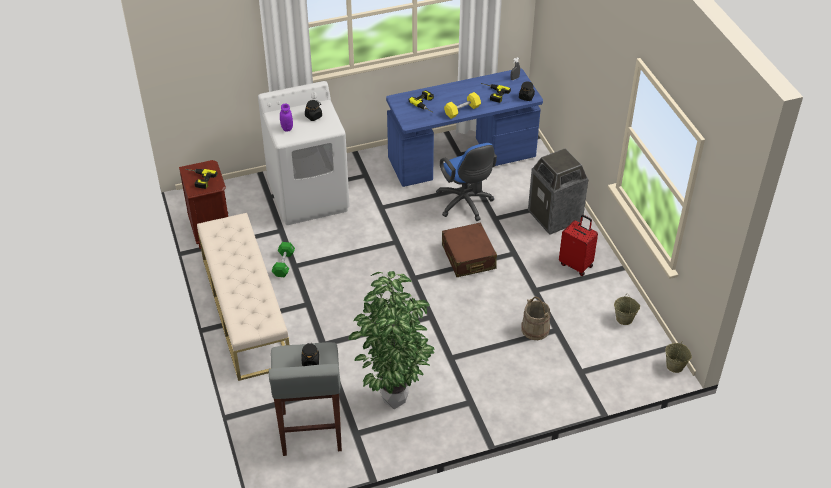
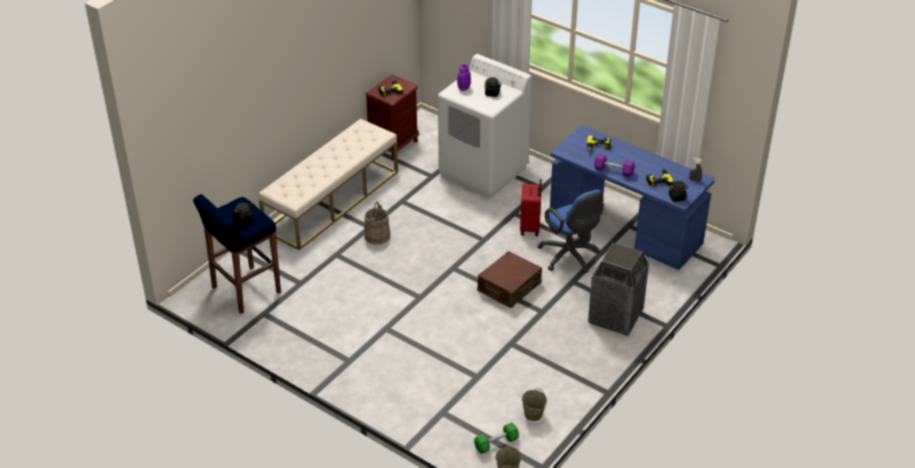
camera: 55 degrees right, 5 degrees down
grey stool [269,342,342,456] -> blue stool [193,194,281,314]
green dumbbell [272,242,295,277] -> green dumbbell moved to [474,422,519,454]
potted plant [349,271,434,409] -> none
blue office chair [436,143,497,221] -> blue office chair turned 60 degrees counterclockwise [537,190,604,273]
yellow dumbbell [444,92,481,119] -> purple dumbbell [594,153,635,177]
beige bucket [521,297,550,340] -> beige bucket moved to [364,201,391,245]
red suitcase [559,215,598,276] -> red suitcase moved to [520,179,542,236]

